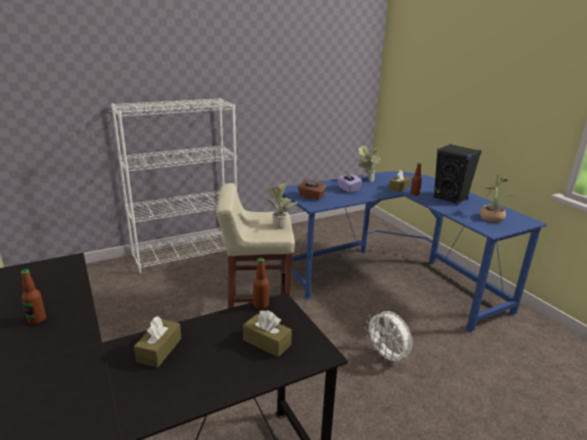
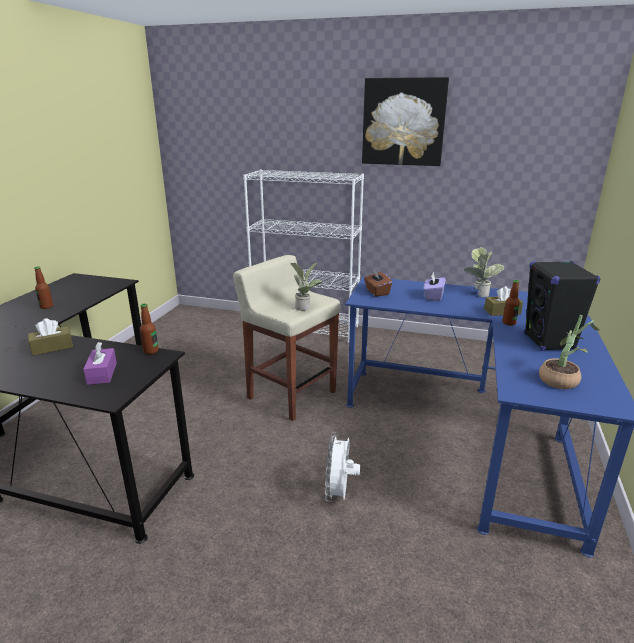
camera: 45 degrees right, 0 degrees up
brown tissue box [243,310,292,357] -> purple tissue box [83,342,117,385]
none -> picture [362,77,449,166]

